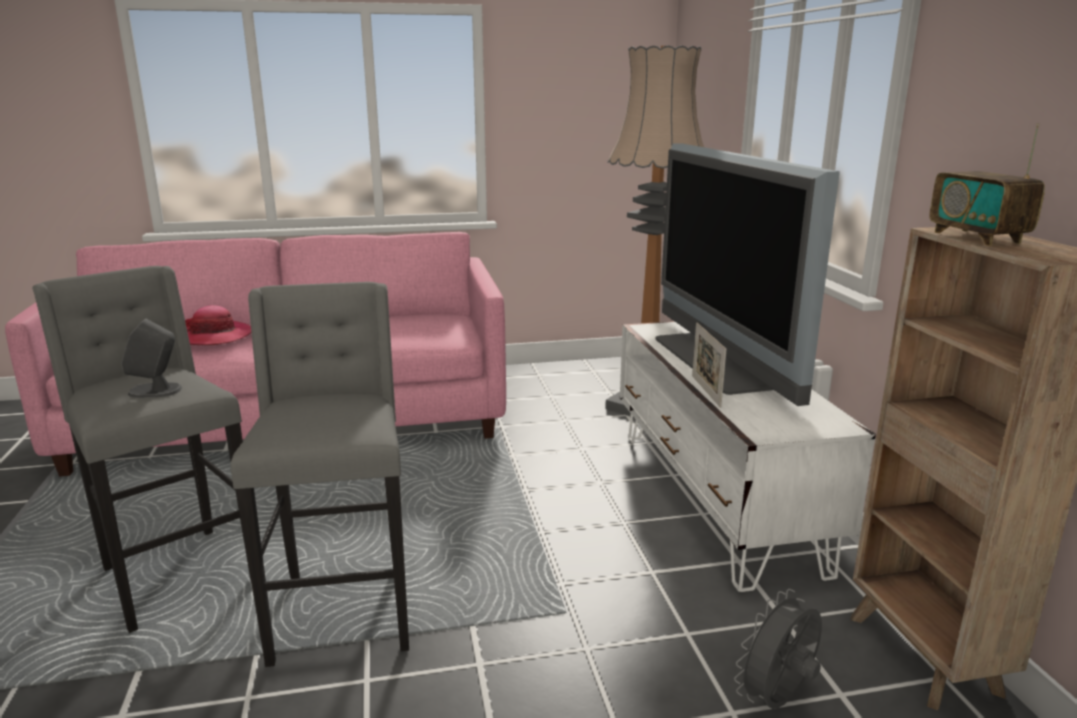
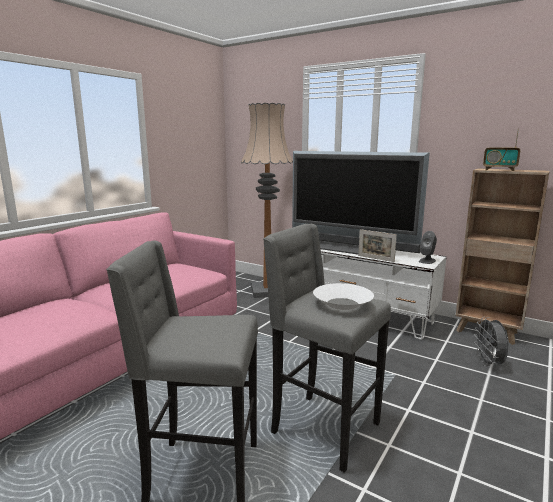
camera: 45 degrees left, 5 degrees down
grey speaker [121,319,182,398] -> grey speaker moved to [419,231,437,264]
hat [185,305,251,345] -> none
none -> white bowl [313,283,374,310]

